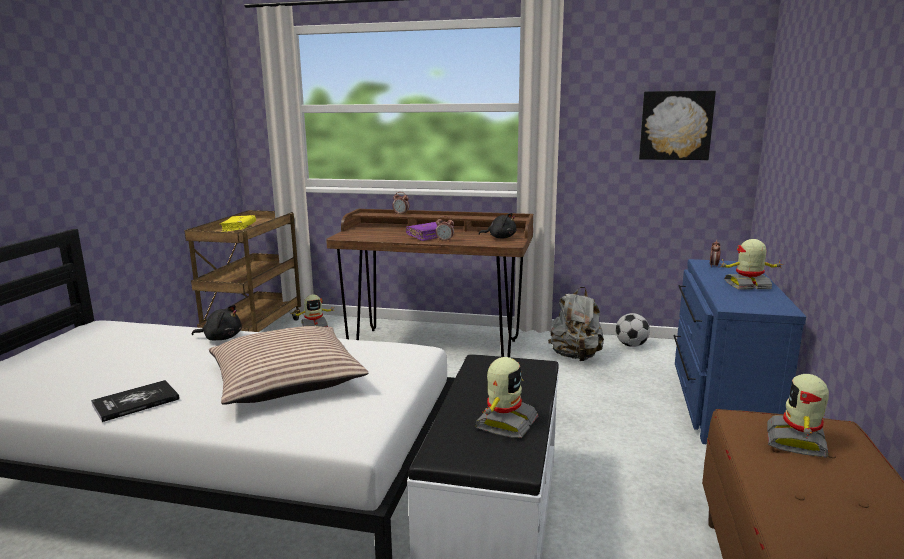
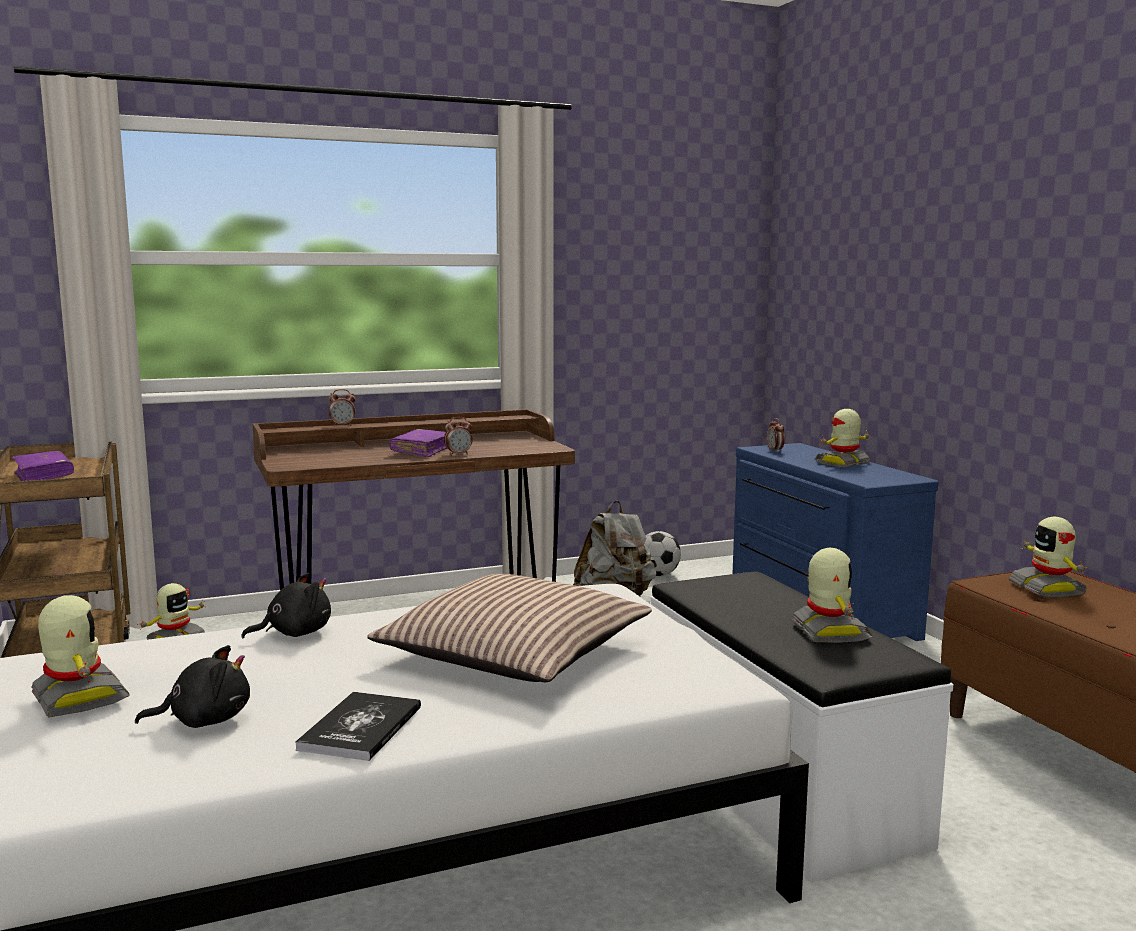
camera: 35 degrees left, 5 degrees down
yellow book [219,215,256,232] -> purple book [12,451,74,481]
black plush toy [478,213,517,239] -> black plush toy moved to [135,645,250,728]
picture [639,91,716,160] -> none
none -> toy robot [31,595,130,718]

